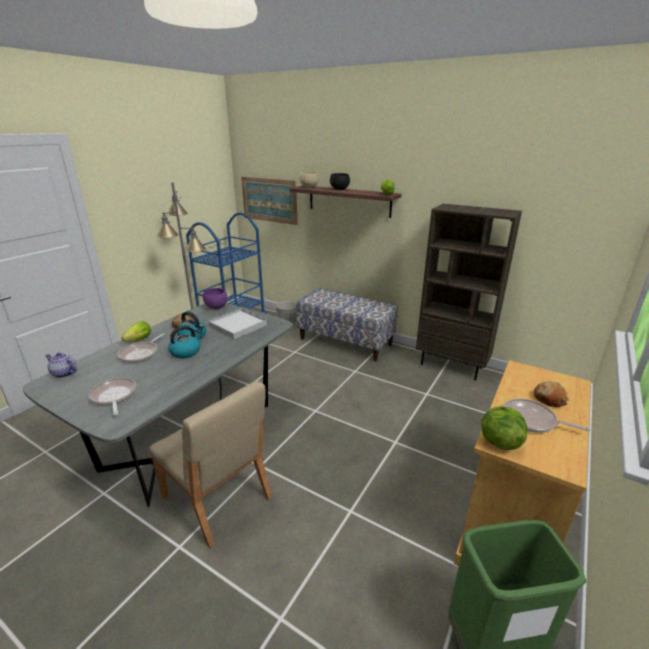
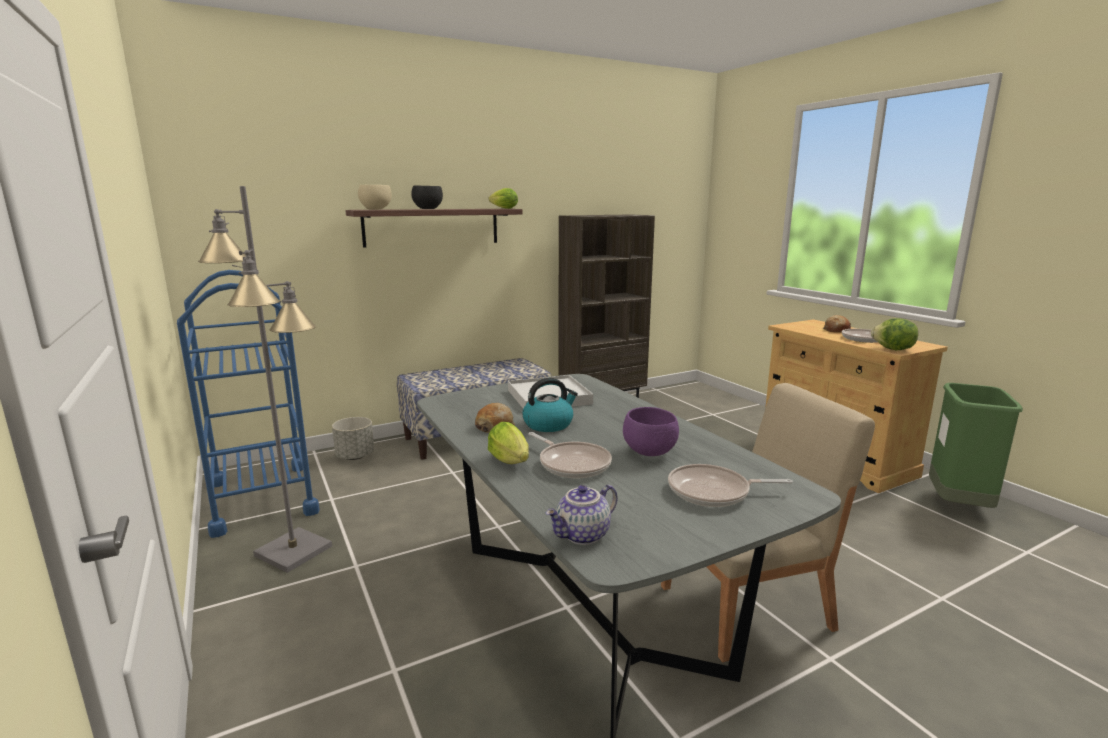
camera: 60 degrees left, 10 degrees down
kettle [168,326,202,358] -> none
purple bowl [203,288,227,309] -> purple bowl moved to [623,407,679,456]
picture [241,176,297,225] -> none

